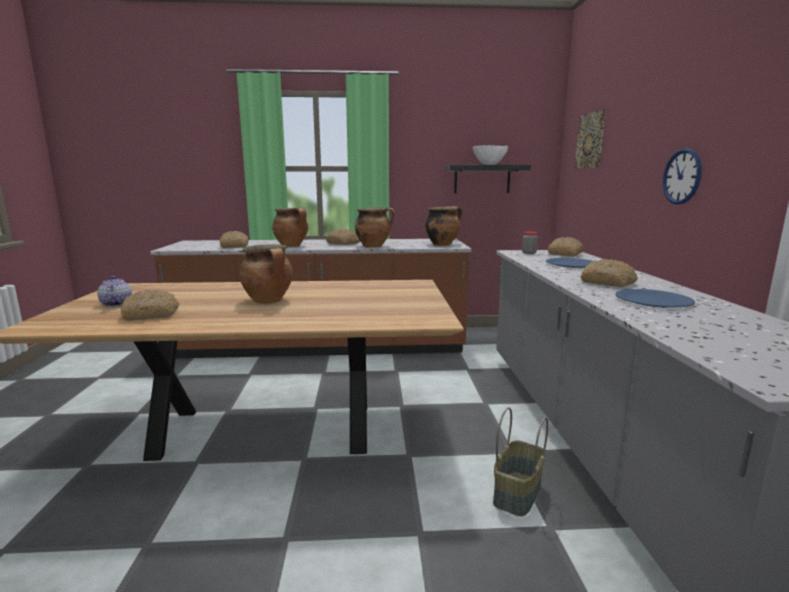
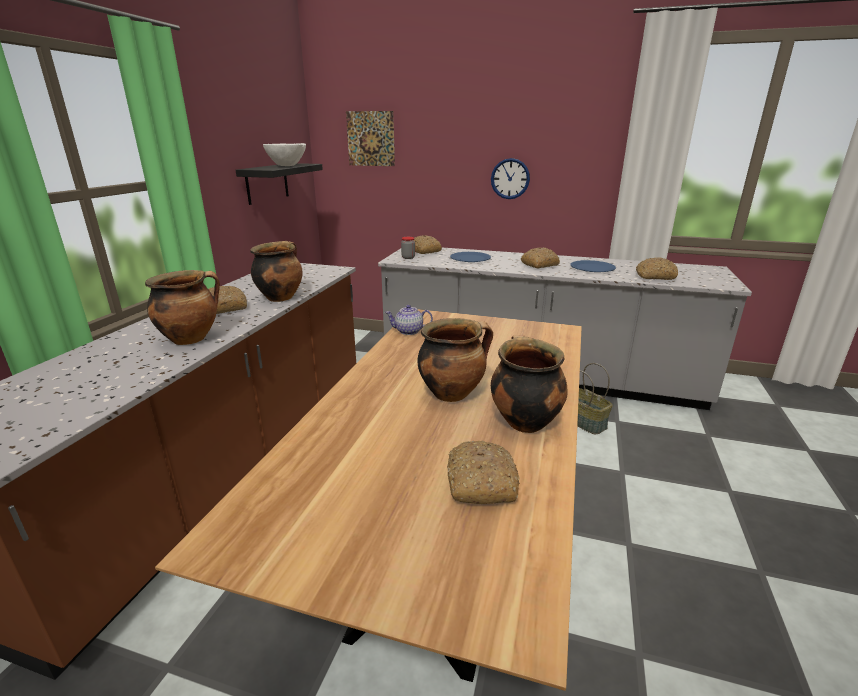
camera: 70 degrees left, 10 degrees up
teapot [97,276,132,307] -> teapot moved to [385,305,433,335]
bread [220,231,249,248] -> bread moved to [636,257,678,280]
cooking pot [425,206,462,246] -> cooking pot moved to [491,335,568,433]

